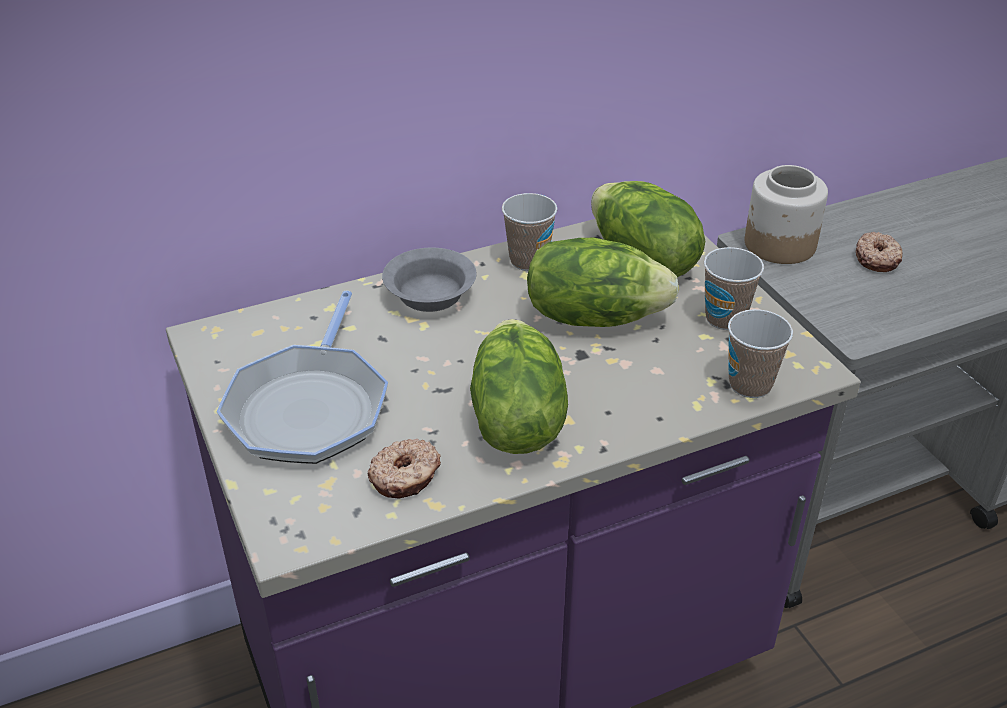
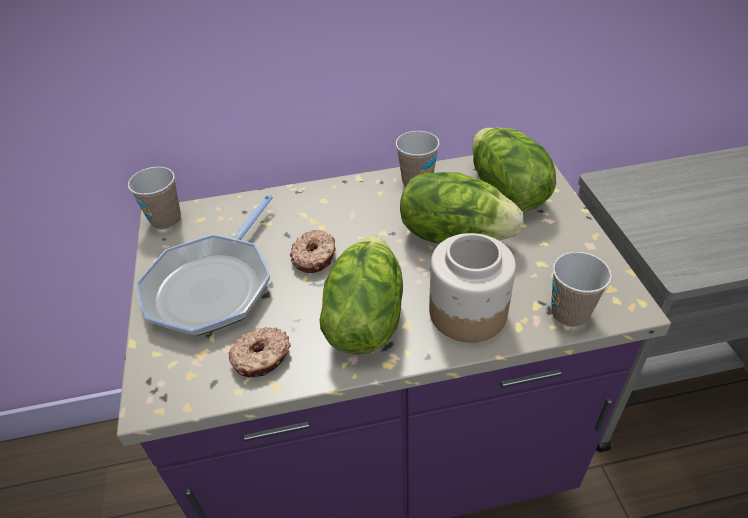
camera: 15 degrees right, 5 degrees up
grey bowl [382,248,476,312] -> none
cup [704,247,764,330] -> cup moved to [128,167,181,230]
jar [745,165,828,264] -> jar moved to [429,233,516,343]
donut [856,232,903,272] -> donut moved to [290,230,336,273]

